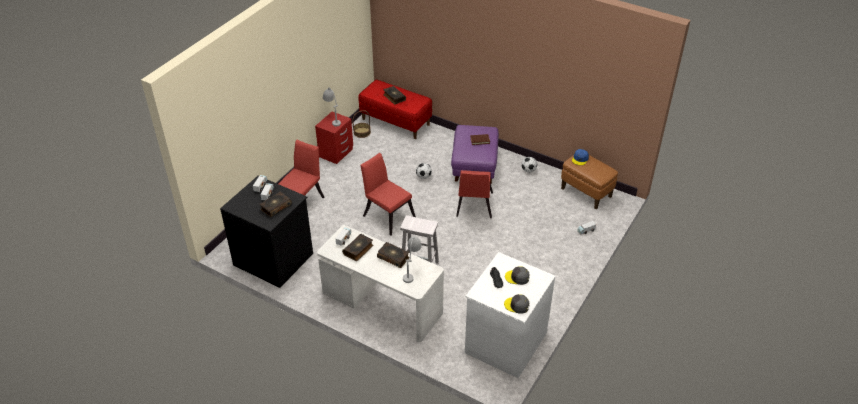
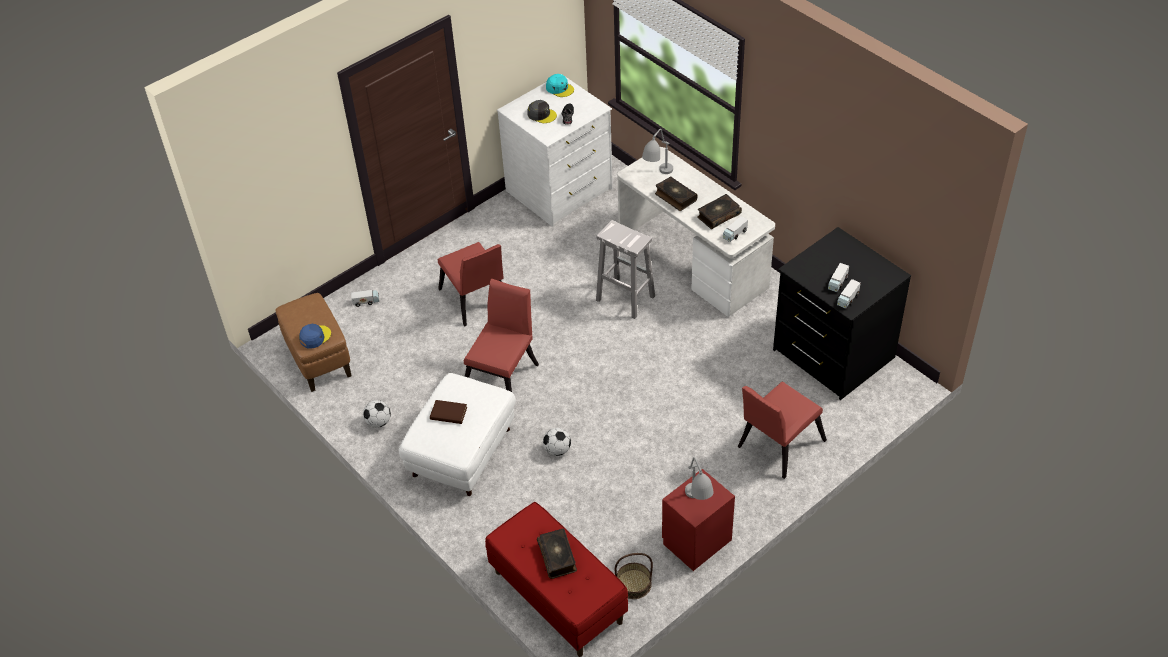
camera: 160 degrees left, 5 degrees up
book [260,191,292,217] -> none
red chair [360,153,416,236] -> red chair moved to [438,242,504,327]
purple ottoman [451,125,499,184] -> white ottoman [399,373,516,496]
grey cap [504,294,529,314] -> turquoise cap [546,74,574,97]

